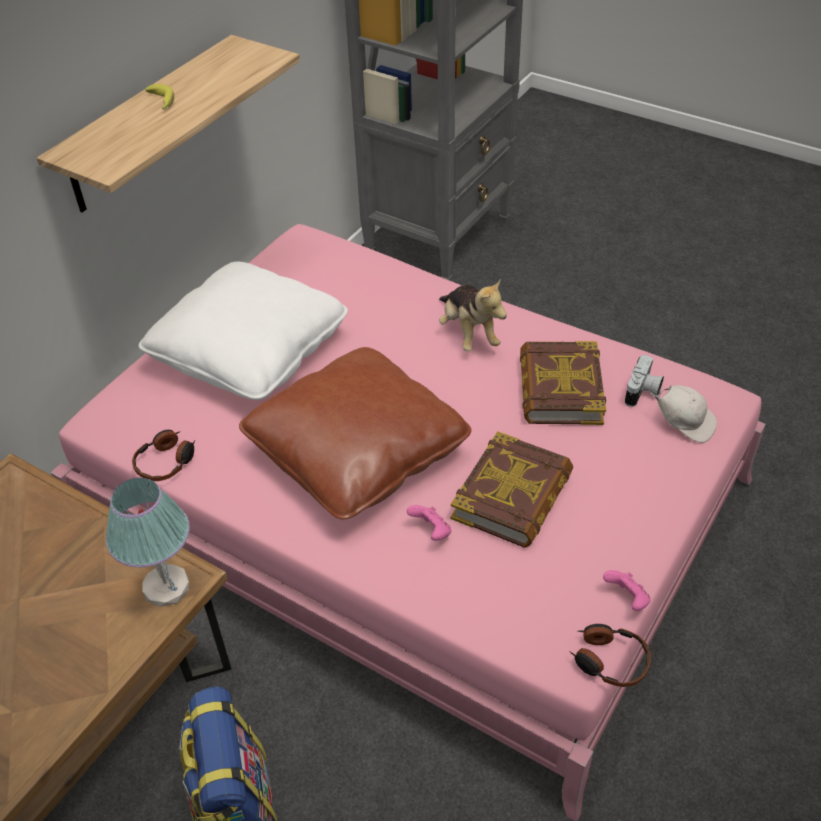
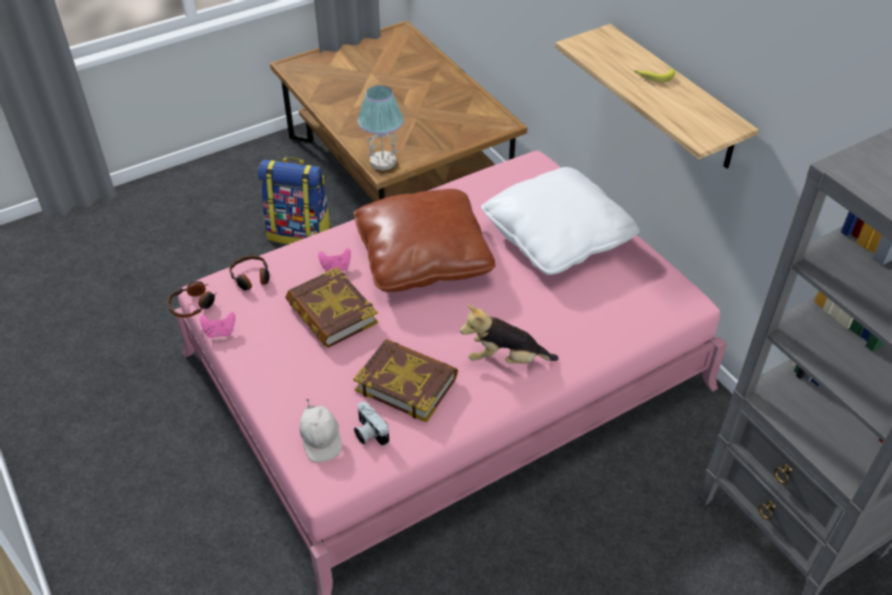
camera: 115 degrees right, 0 degrees up
headphones [132,430,196,481] -> headphones moved to [230,255,269,291]
white cap [647,385,717,443] -> white cap turned 75 degrees counterclockwise [300,398,342,463]

